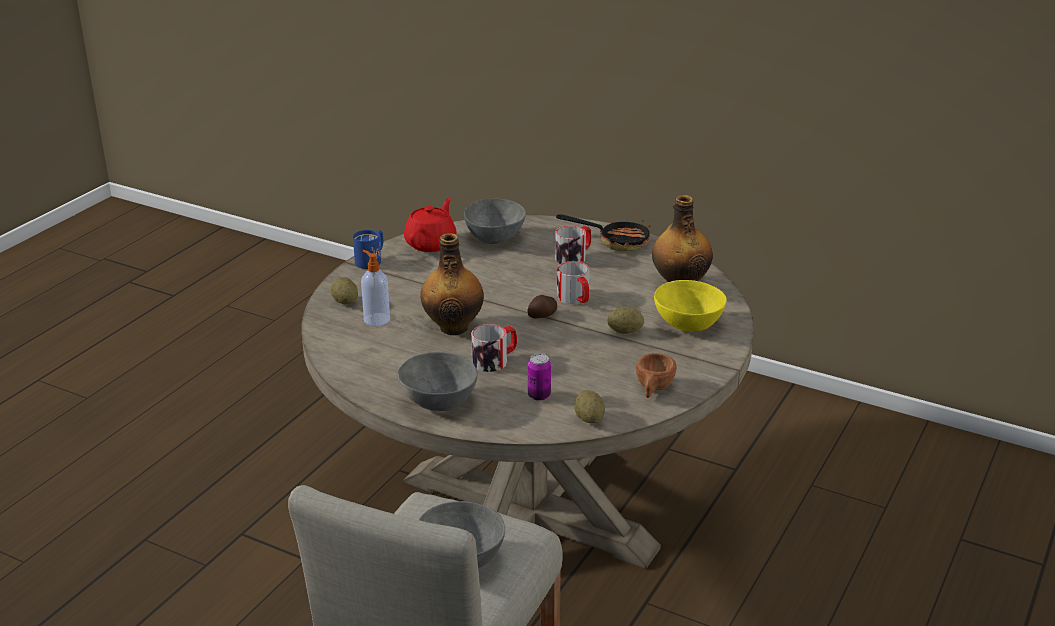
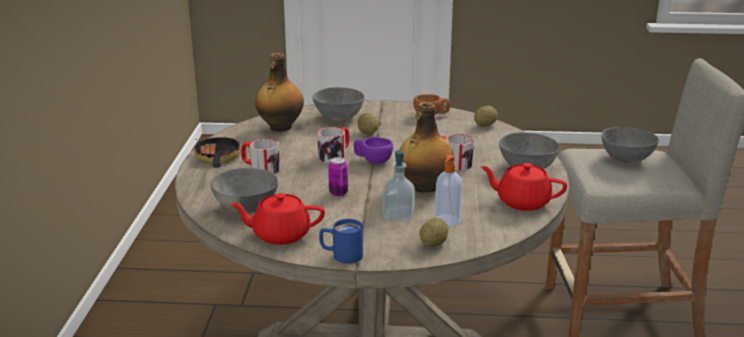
camera: 115 degrees left, 5 degrees down
potato [527,295,557,318] -> purple cup [354,137,393,164]
can [528,354,551,401] -> can moved to [328,157,348,196]
yellow bowl [654,280,727,331] -> grey bowl [312,87,365,121]
none -> soap dispenser [382,150,415,221]
none -> red teapot [480,163,567,211]

